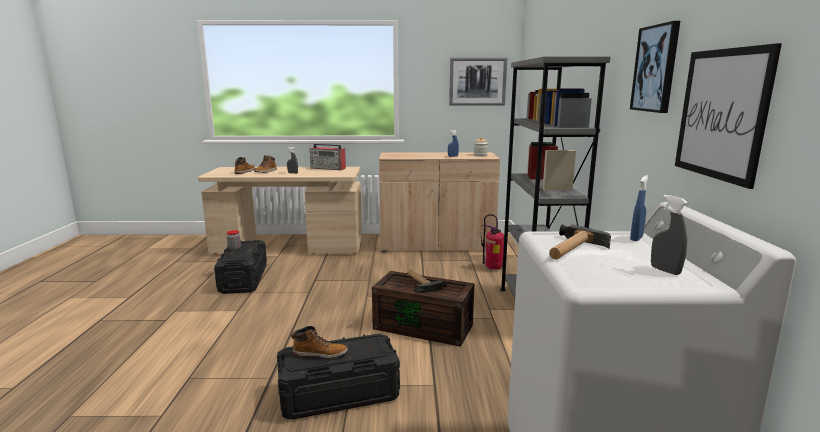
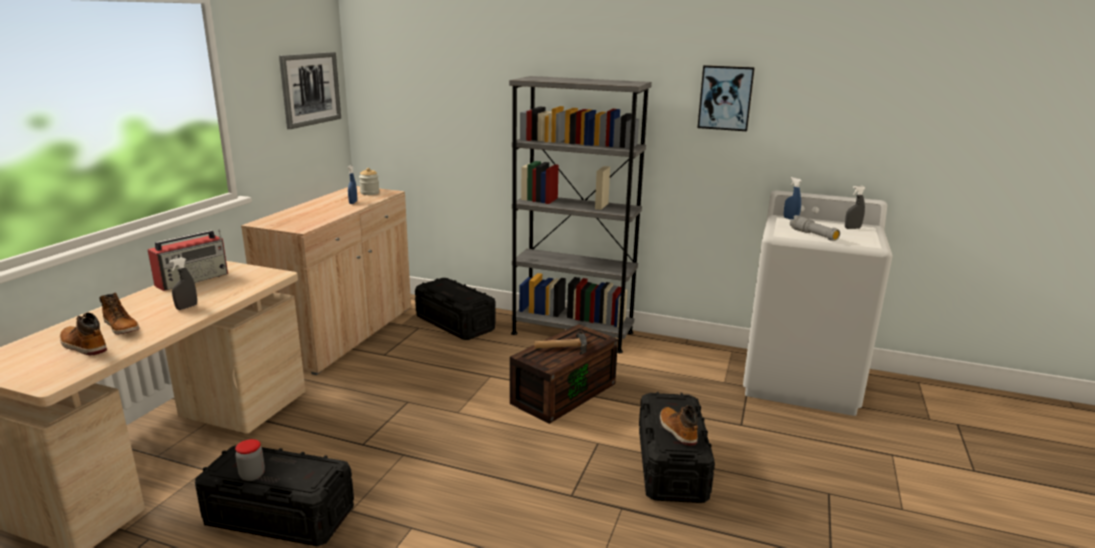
camera: 70 degrees left, 5 degrees up
boot [291,326,348,359] -> boot turned 45 degrees counterclockwise [660,405,698,446]
fire extinguisher [481,214,504,269] -> black storage box [415,278,496,340]
hammer [549,224,611,260] -> grey flashlight [790,215,840,241]
picture [675,43,782,189] -> none

